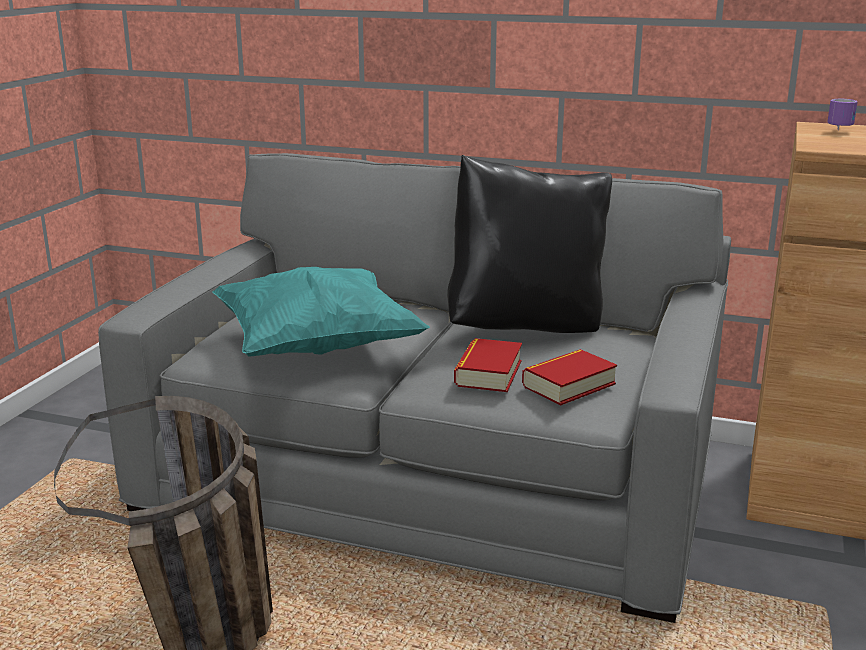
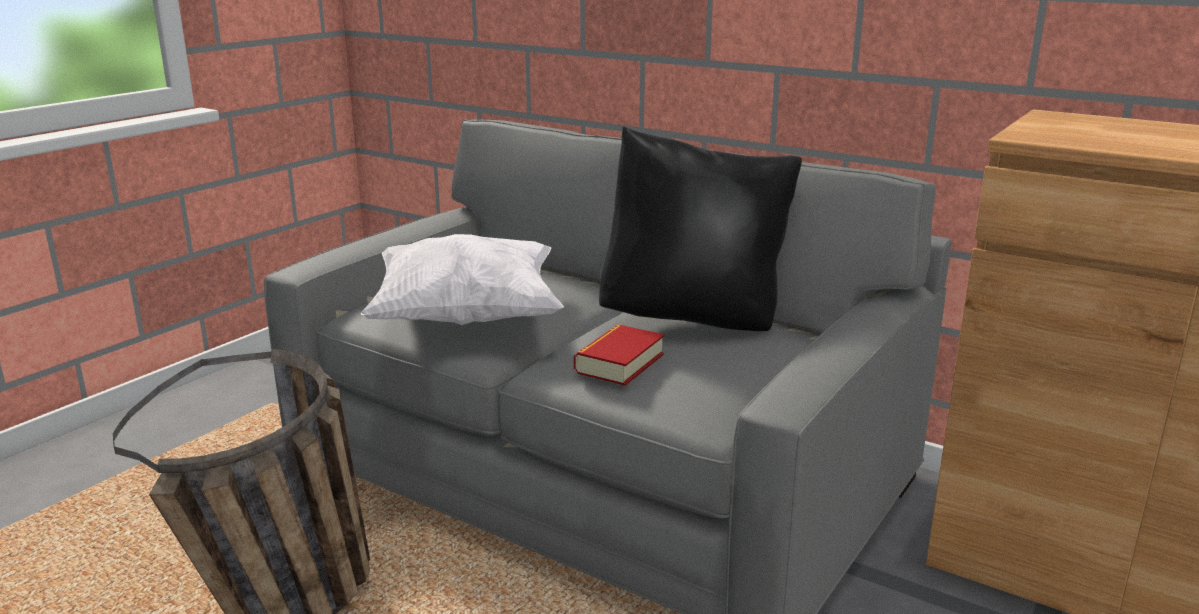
camera: 15 degrees right, 0 degrees up
turquoise pillow [212,267,430,357] -> white pillow [361,234,564,325]
book [522,349,617,405] -> none
mug [828,99,858,130] -> none

